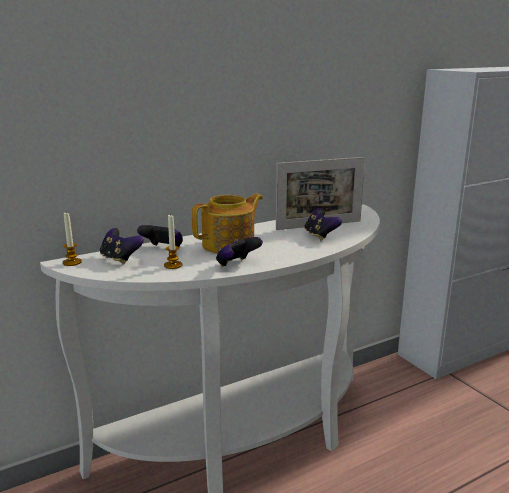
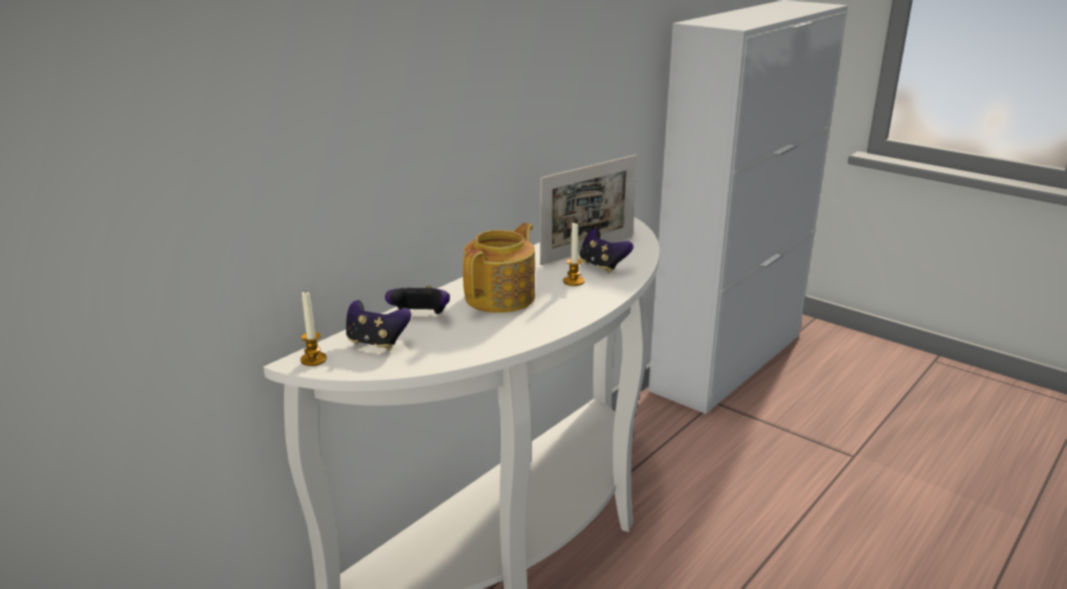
camera: 20 degrees left, 5 degrees up
candle [164,214,182,269] -> candle moved to [563,223,585,286]
game controller [216,237,263,267] -> none

